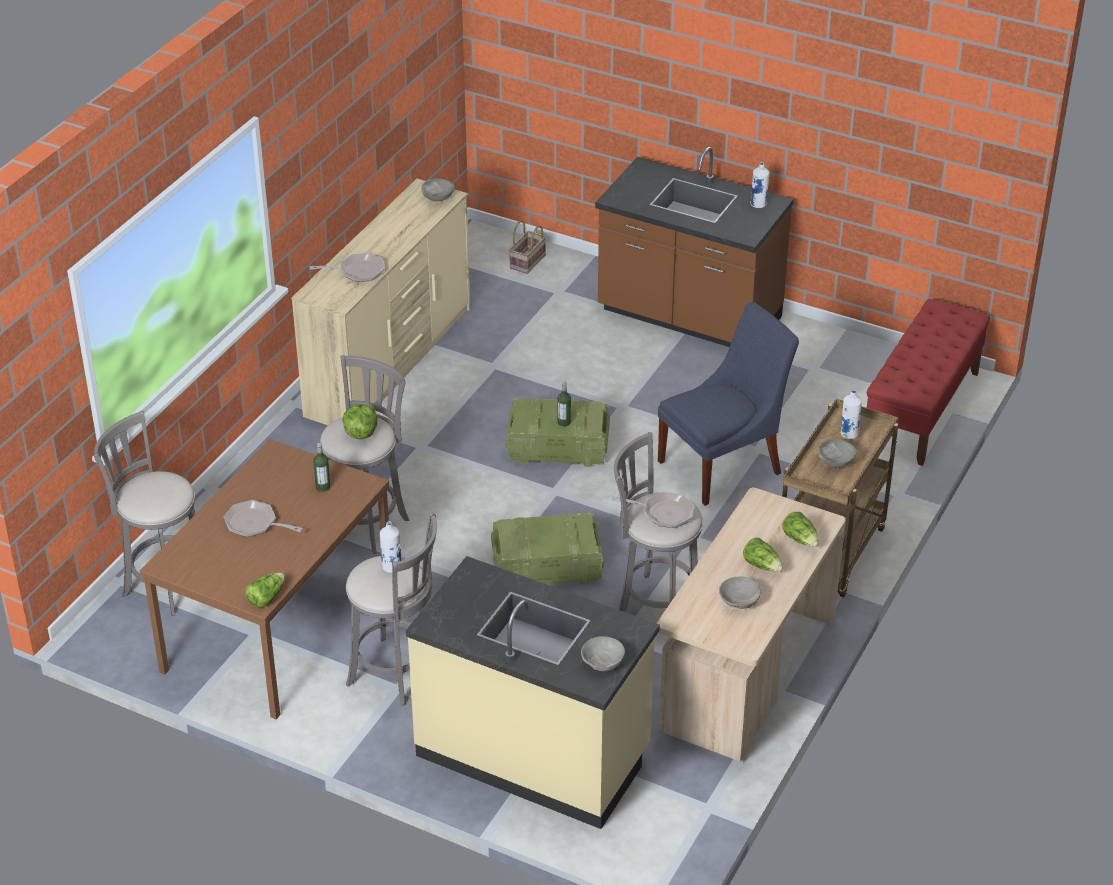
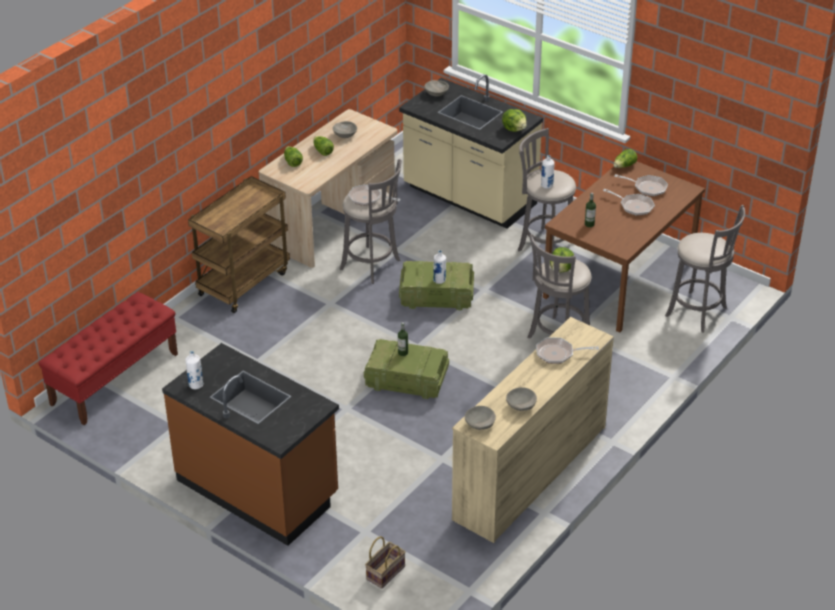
camera: 170 degrees left, 0 degrees up
blue chair [658,302,799,506] -> none
grey bowl [818,439,857,468] -> grey bowl moved to [506,387,537,411]
white bottle [841,390,862,439] -> white bottle moved to [433,250,446,284]
none -> lettuce [502,109,527,132]
none -> frying pan [614,174,668,197]

